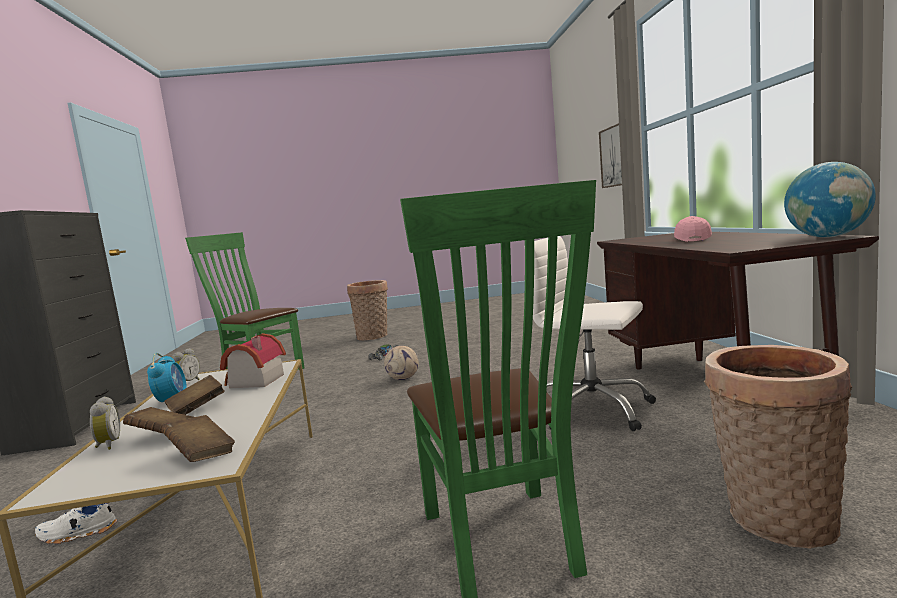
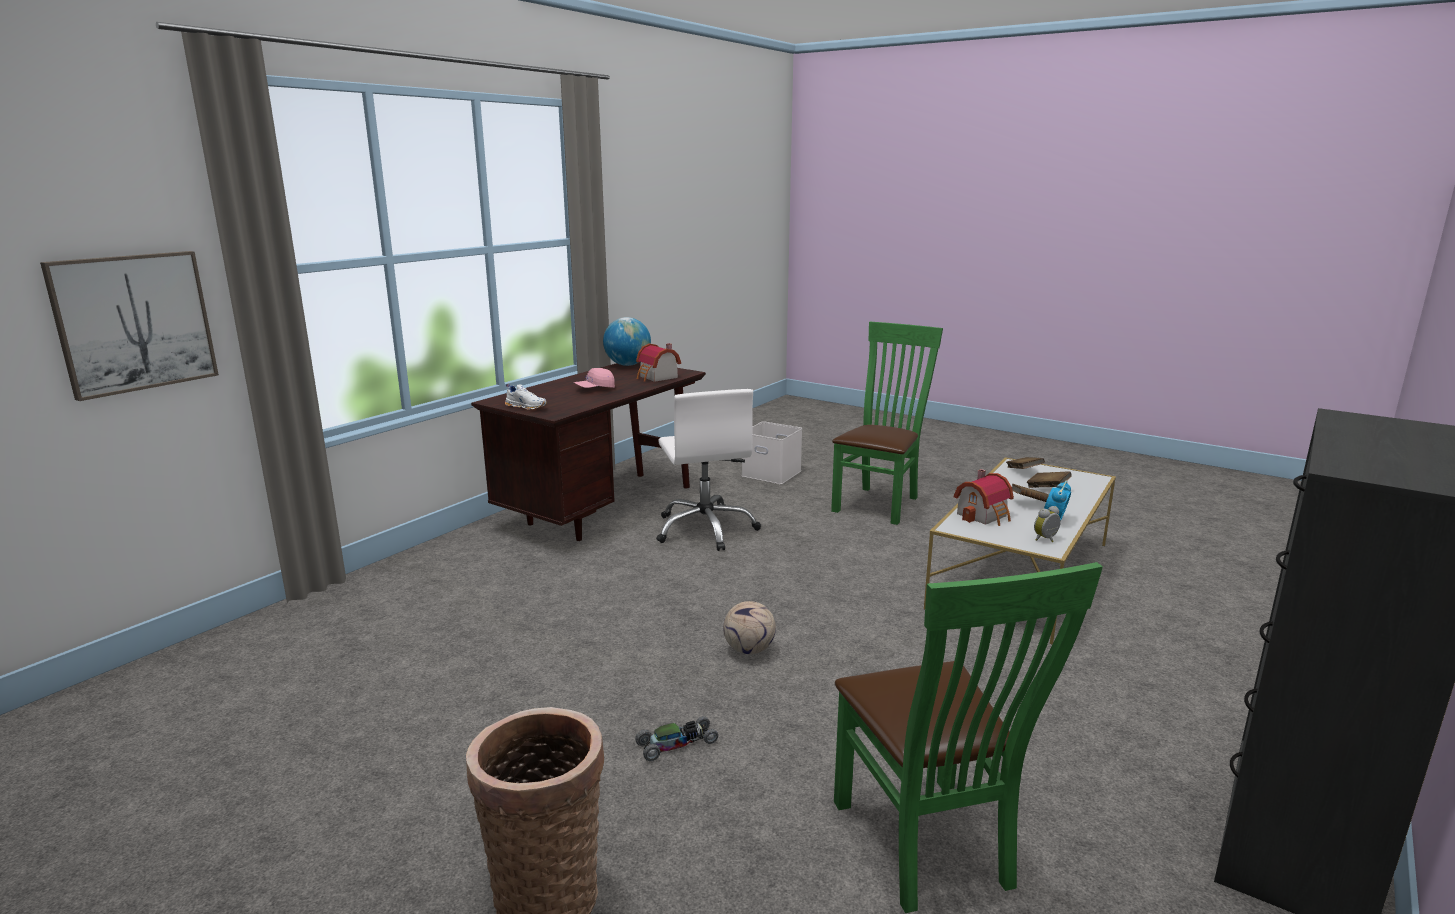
camera: 140 degrees left, 10 degrees up
white shoe [35,503,118,544] -> white shoe moved to [505,384,547,410]
alarm clock [90,396,120,450] -> none
basket [704,345,852,549] -> white storage box [741,421,802,484]
none -> toy house [636,343,681,382]

